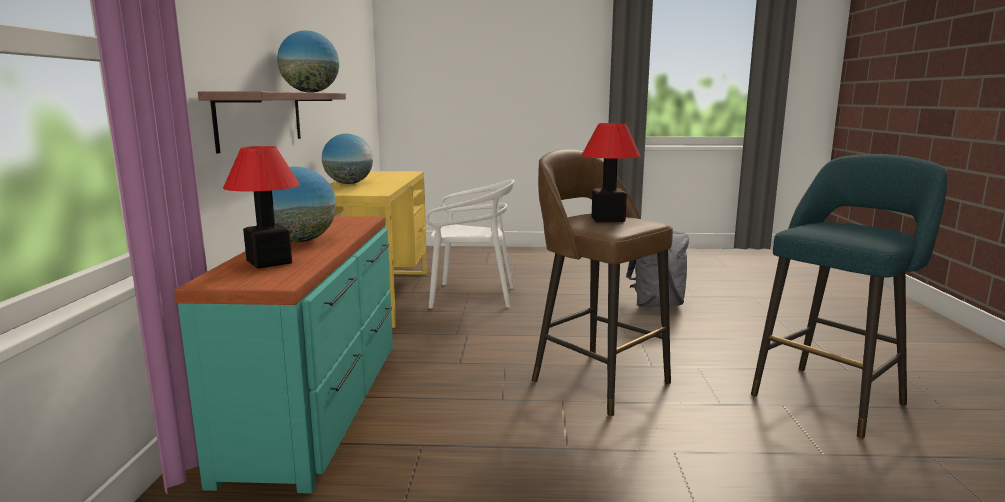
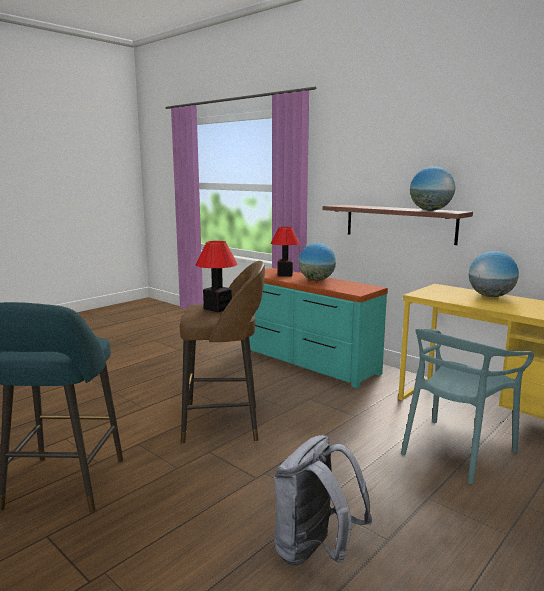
camera: 130 degrees right, 0 degrees up
white chair [425,180,515,309] -> turquoise chair [401,329,534,484]

